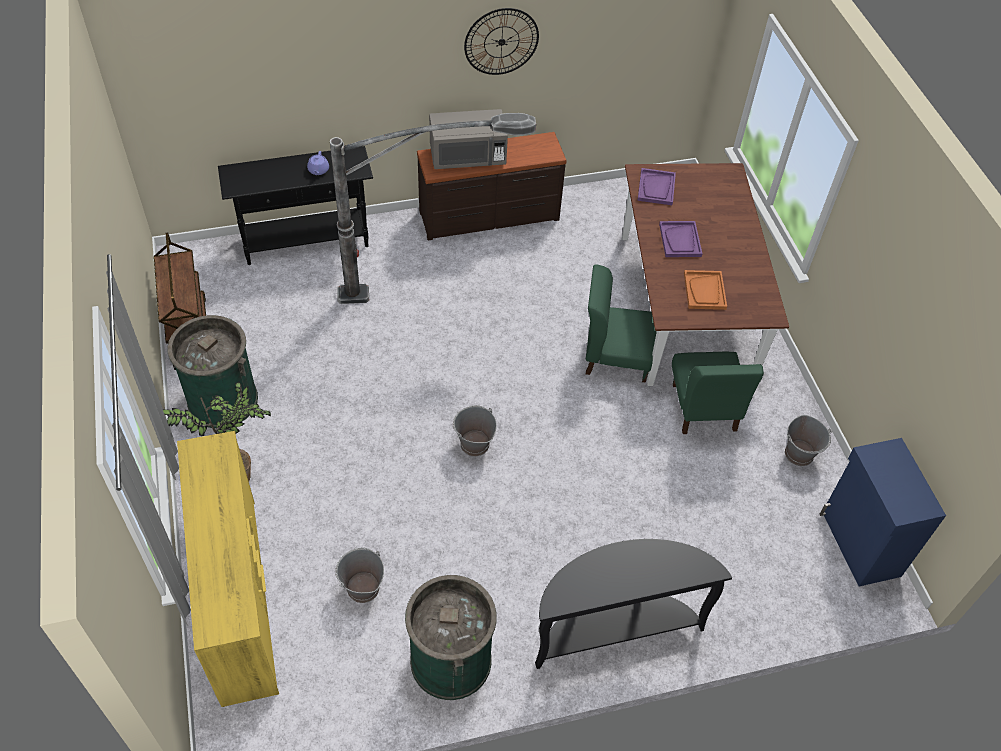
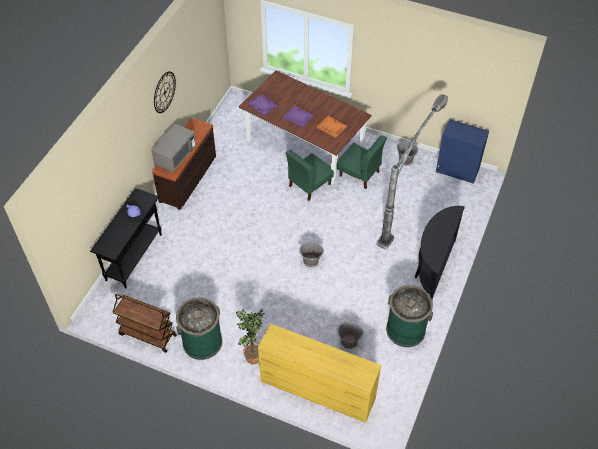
camera: 50 degrees left, 0 degrees up
floor lamp [330,113,536,304] -> floor lamp moved to [377,94,448,249]

